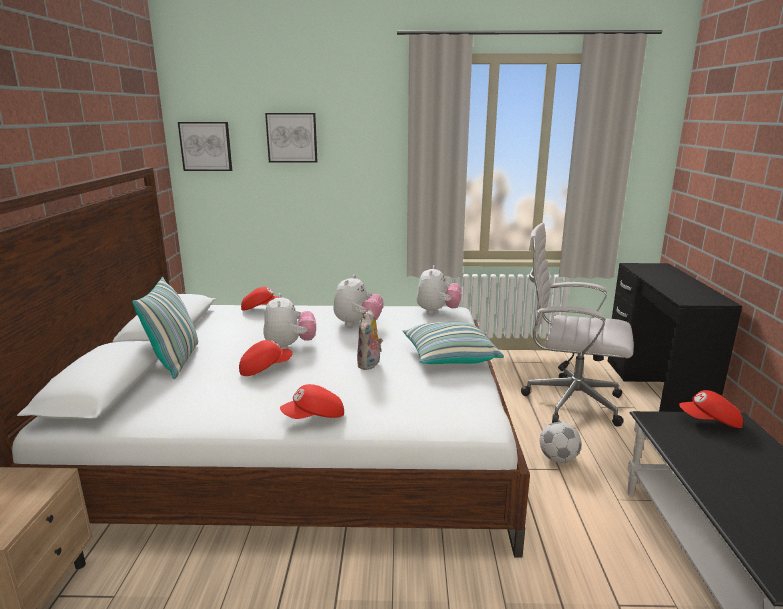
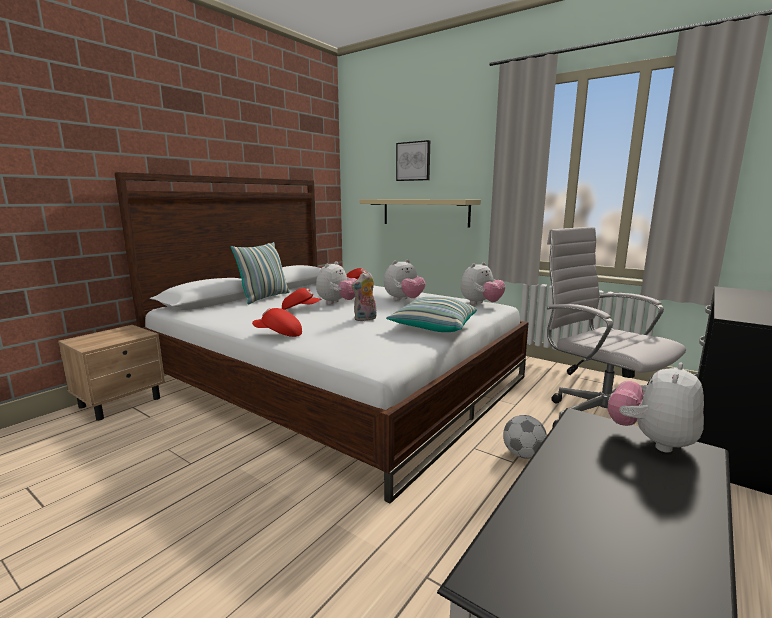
camera: 35 degrees right, 5 degrees down
picture [178,122,232,171] -> none
red cap [679,390,743,428] -> plush toy [608,362,704,453]
none -> beige shelf [359,199,481,228]

